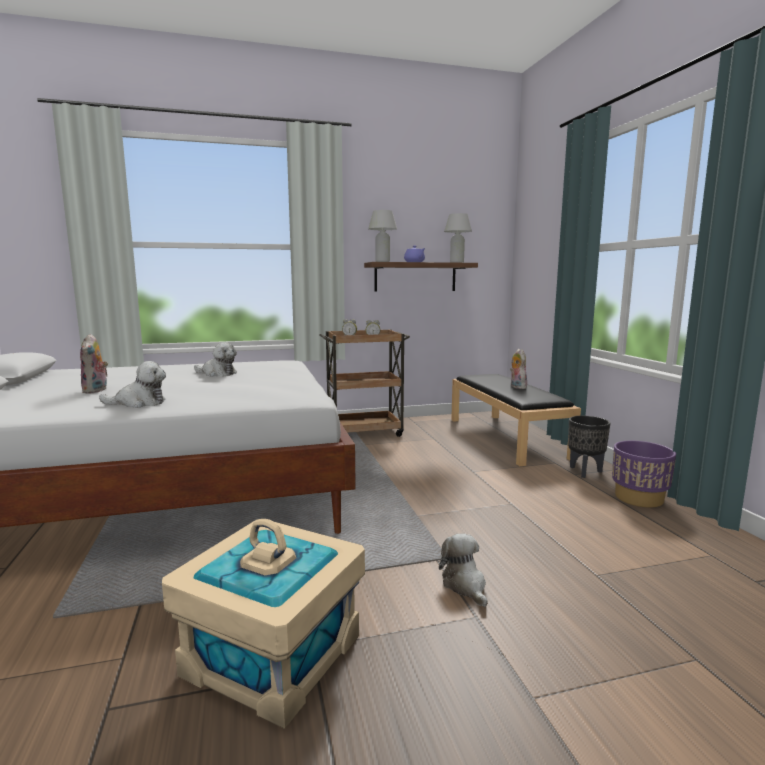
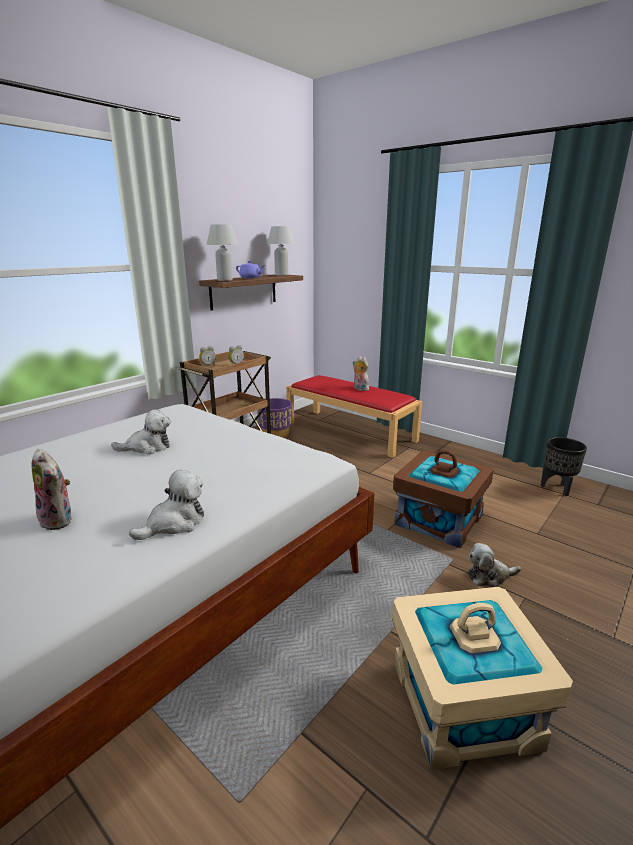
camera: 35 degrees left, 10 degrees up
plush toy [439,534,488,607] -> plush toy turned 45 degrees counterclockwise [468,543,521,587]
black bench [451,374,581,466] -> red bench [286,375,422,458]
black planter [568,416,610,478] -> black planter moved to [541,437,587,496]
purple planter [612,441,676,508] -> purple planter moved to [257,398,292,438]
none -> brown storage box [393,450,494,548]

